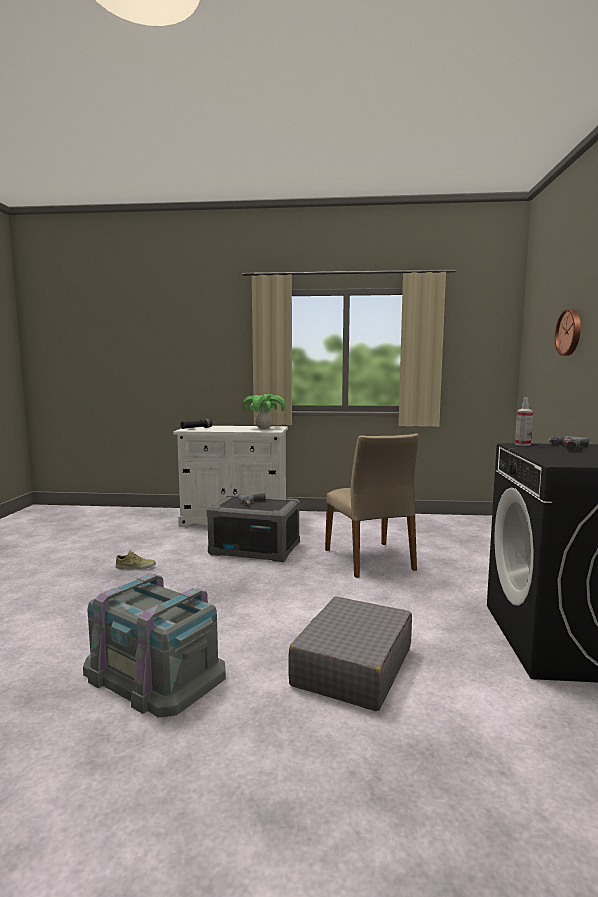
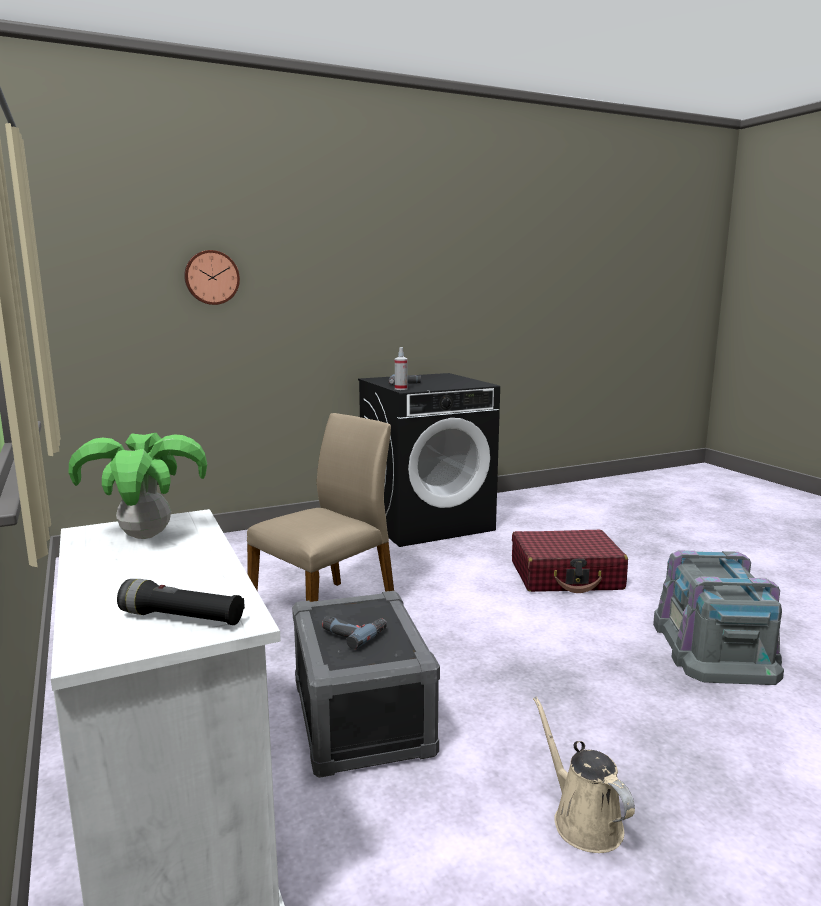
camera: 120 degrees left, 5 degrees up
beige shoe [116,550,156,569] -> beige watering can [533,697,635,853]
grey suitcase [288,596,412,711] -> red suitcase [512,530,628,593]

